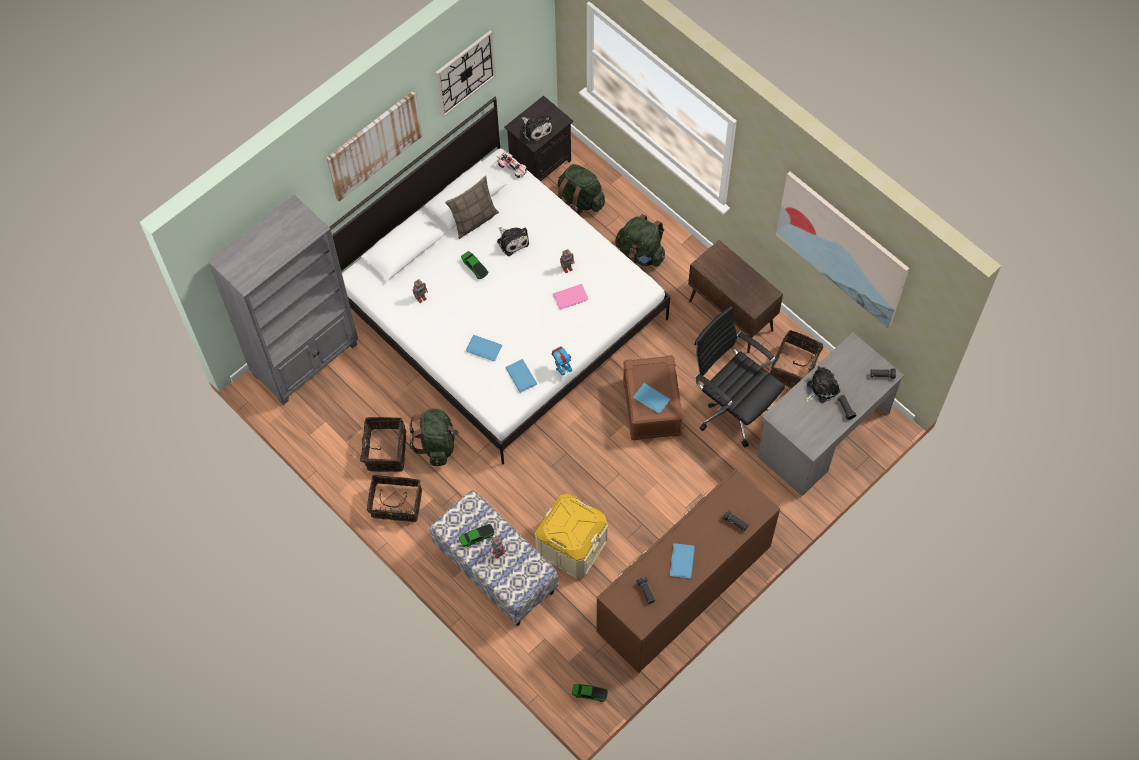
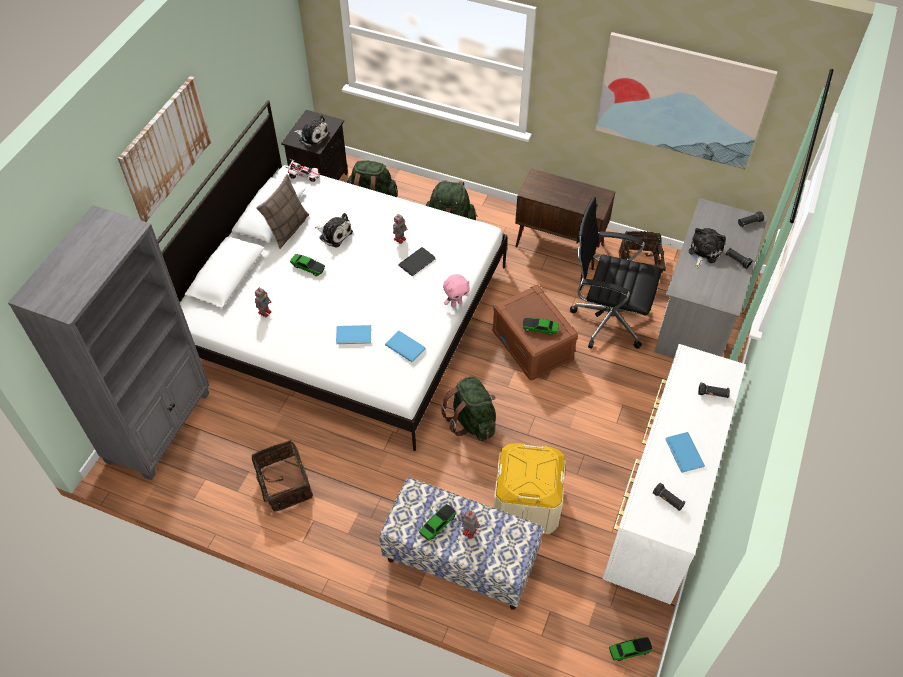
camera: 25 degrees left, 10 degrees down
basket [367,475,422,522] -> none
green backpack [409,409,459,466] -> green backpack moved to [441,376,496,441]
wall clock [436,30,496,118] -> none
toy robot [552,346,572,376] -> none
pink book [553,284,588,310] -> black book [398,247,435,276]
brown dresser [596,468,780,673] -> white dresser [603,344,746,604]
blue book [634,383,670,414] -> toy car [523,317,559,335]
none -> pink plush toy [443,274,470,307]

